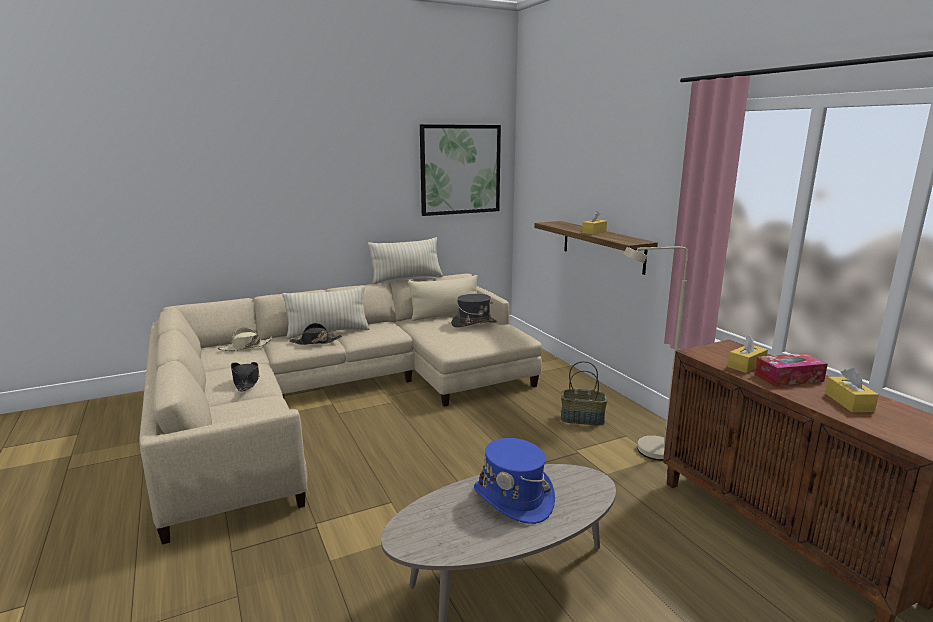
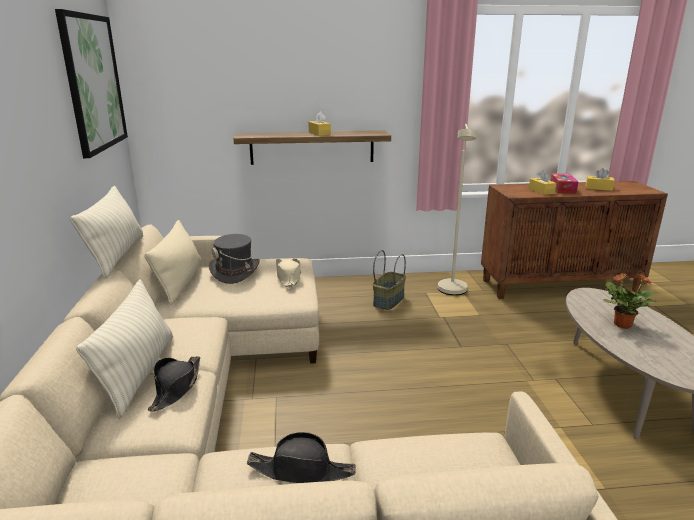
camera: 70 degrees left, 5 degrees up
beige hat [218,328,273,351] -> beige hat moved to [276,259,301,287]
blue hat [474,438,555,524] -> potted plant [604,273,657,329]

